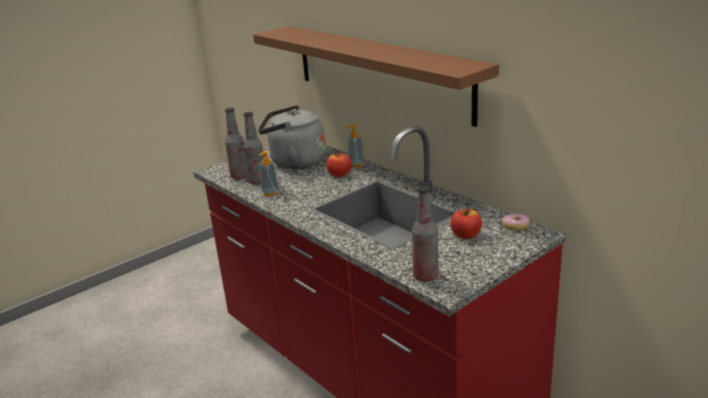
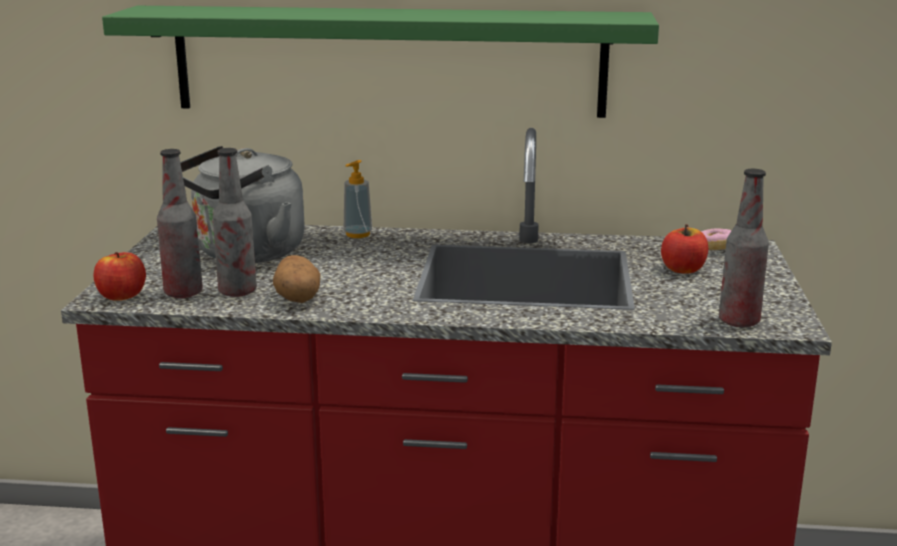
camera: 45 degrees left, 5 degrees down
brown shelf [253,26,499,127] -> green shelf [102,6,659,118]
soap dispenser [259,150,279,196] -> potato [273,255,320,303]
apple [327,153,351,177] -> apple moved to [93,252,146,301]

